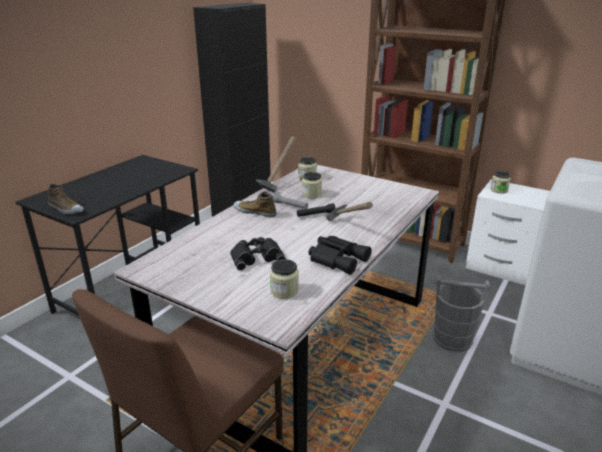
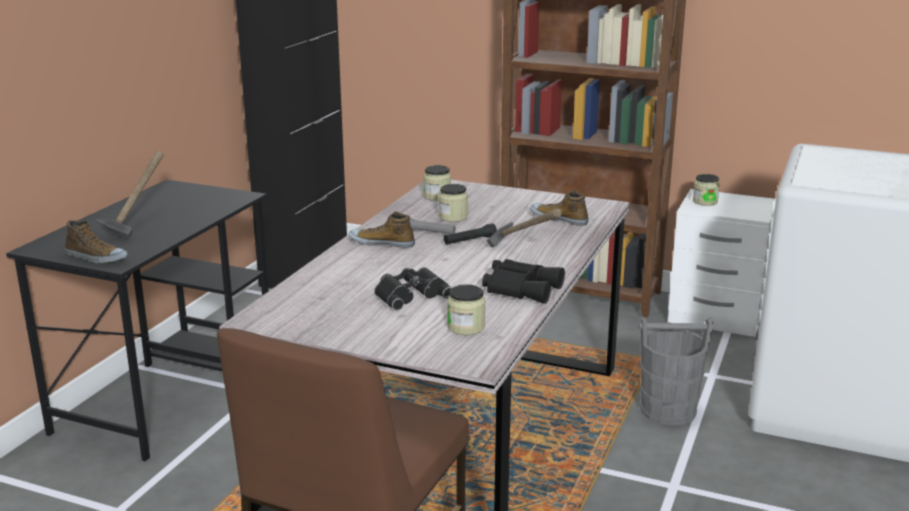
camera: 10 degrees left, 5 degrees down
hammer [256,136,296,193] -> hammer moved to [97,151,164,238]
none -> shoe [530,190,589,226]

